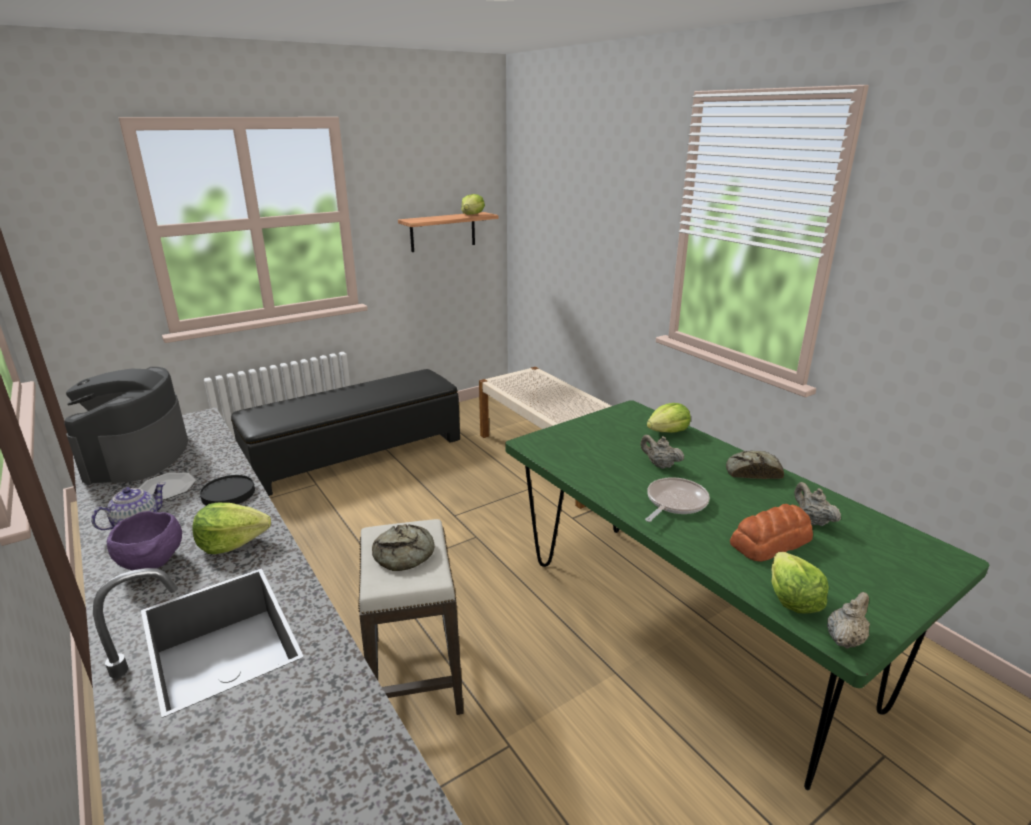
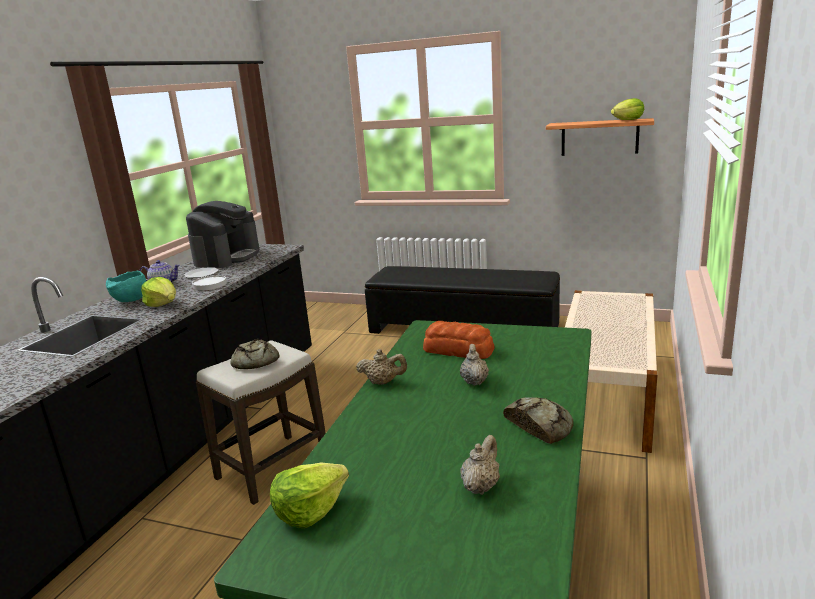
camera: 55 degrees right, 5 degrees down
coffee machine [64,367,188,484] -> coffee machine turned 150 degrees clockwise [186,201,259,268]
purple bowl [107,511,182,570] -> turquoise bowl [106,271,146,302]
black plate [200,475,255,506] -> white plate [192,275,227,291]
frying pan [645,477,710,522] -> none
lettuce [647,403,691,433] -> none
bread [730,504,813,562] -> bread moved to [423,321,495,359]
beige teapot [827,592,870,649] -> beige teapot moved to [356,349,407,385]

